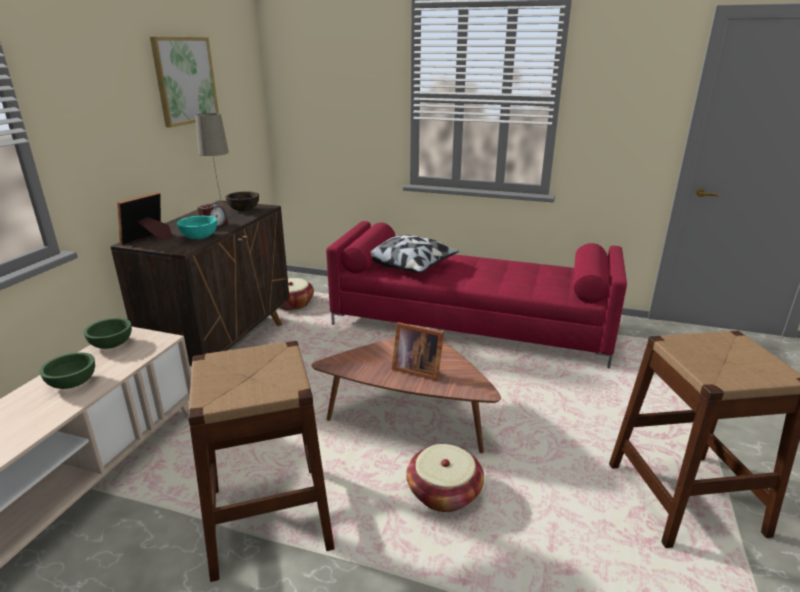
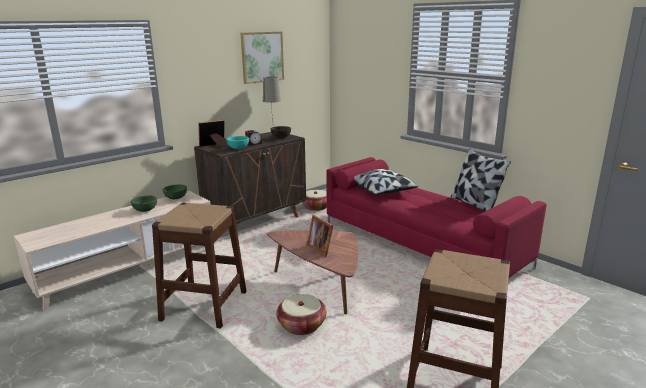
camera: 30 degrees right, 5 degrees down
none -> pillow [451,148,511,211]

